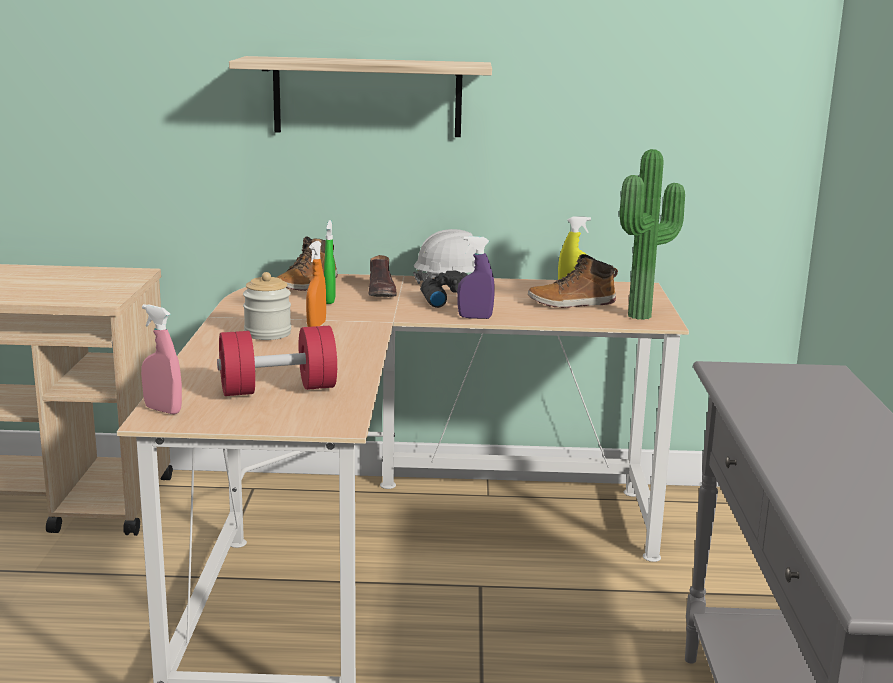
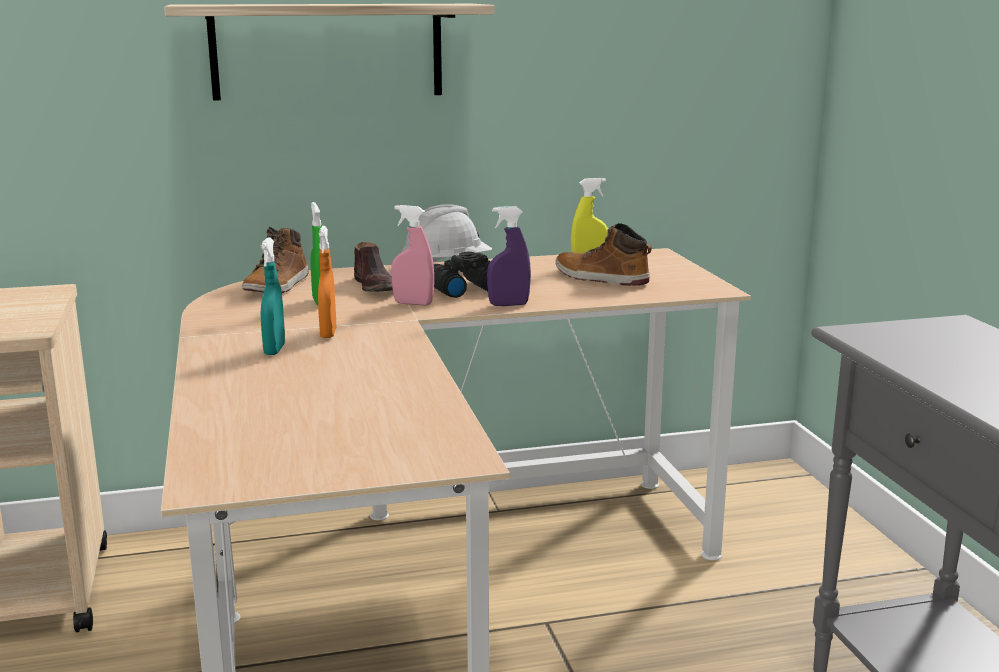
camera: 15 degrees left, 0 degrees up
pink spray bottle [141,304,182,414] -> pink spray bottle moved to [391,205,434,306]
red dumbbell [217,326,337,396] -> none
jar [243,272,291,340] -> turquoise spray bottle [261,238,285,355]
boot [528,254,618,308] -> boot turned 60 degrees clockwise [555,223,652,286]
potted plant [619,149,685,320] -> none

